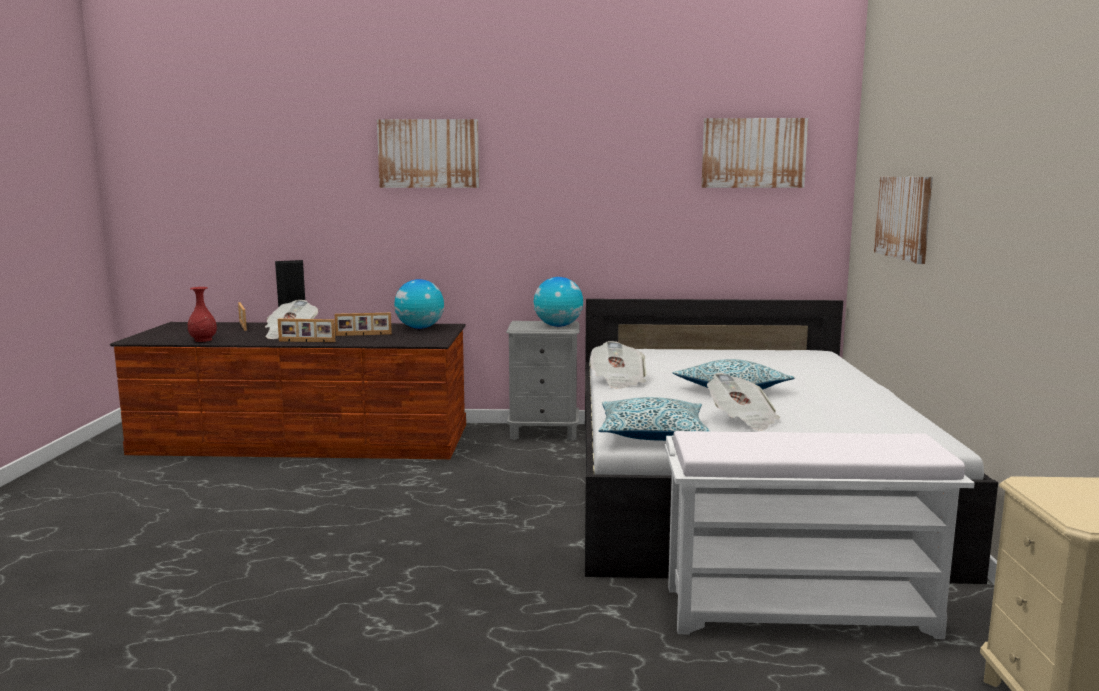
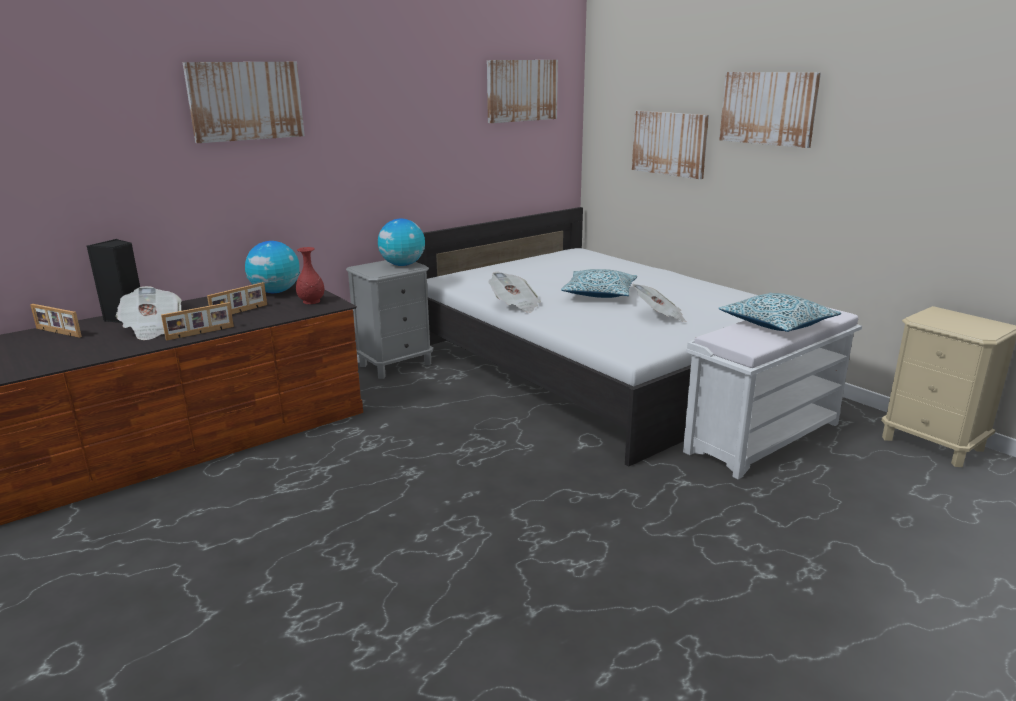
camera: 40 degrees left, 10 degrees up
red vase [188,287,217,342] -> red vase moved to [296,247,324,304]
pillow [599,397,710,441] -> pillow moved to [719,293,841,332]
none -> picture [719,72,821,148]

